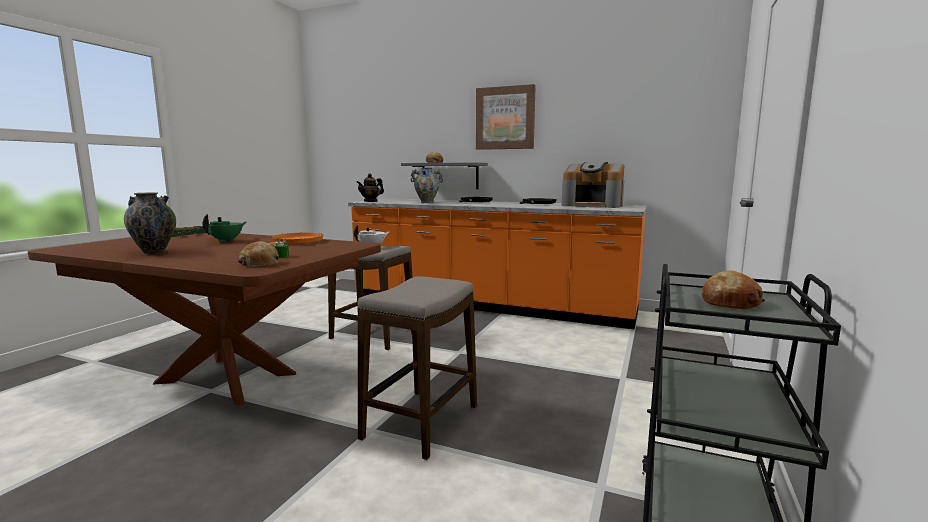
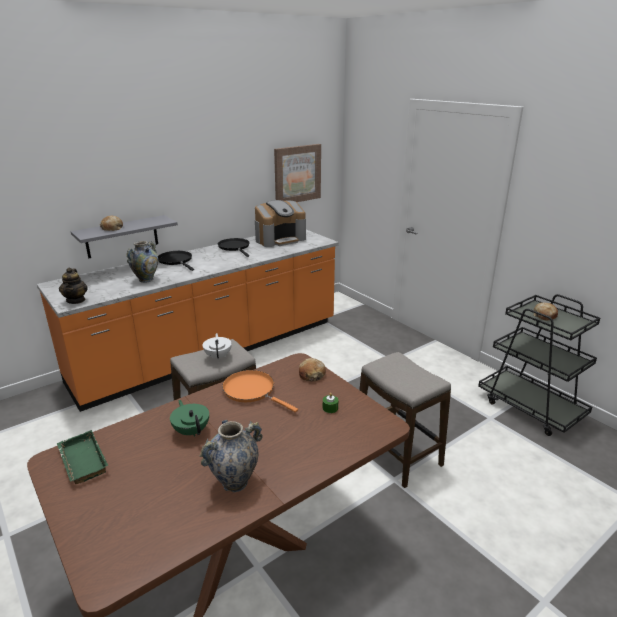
camera: 60 degrees left, 15 degrees up
bread [238,242,279,267] -> bread moved to [299,358,326,381]
picture [476,84,536,150] -> picture moved to [274,144,321,202]

